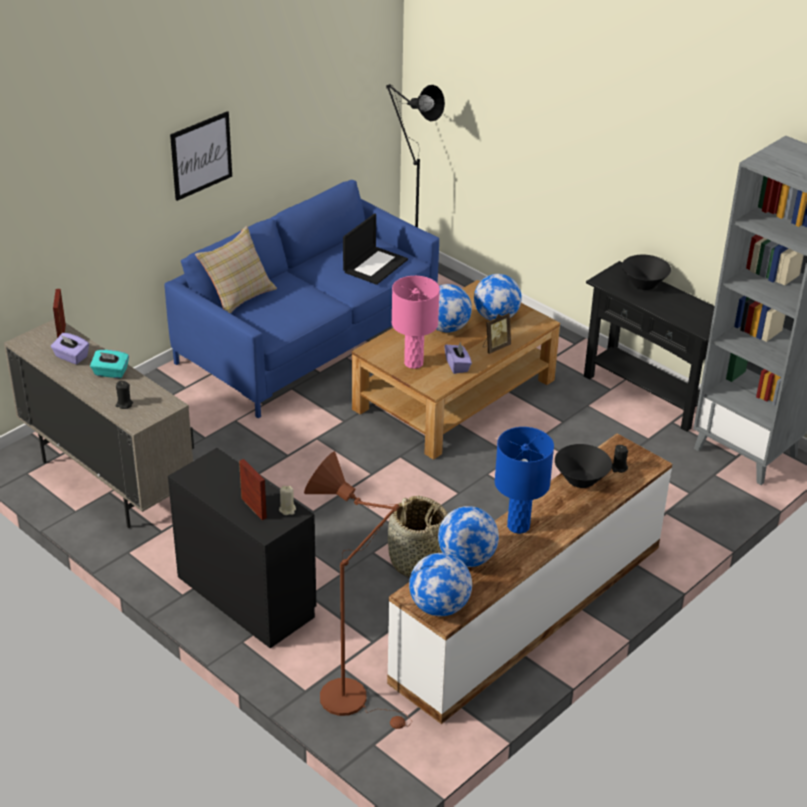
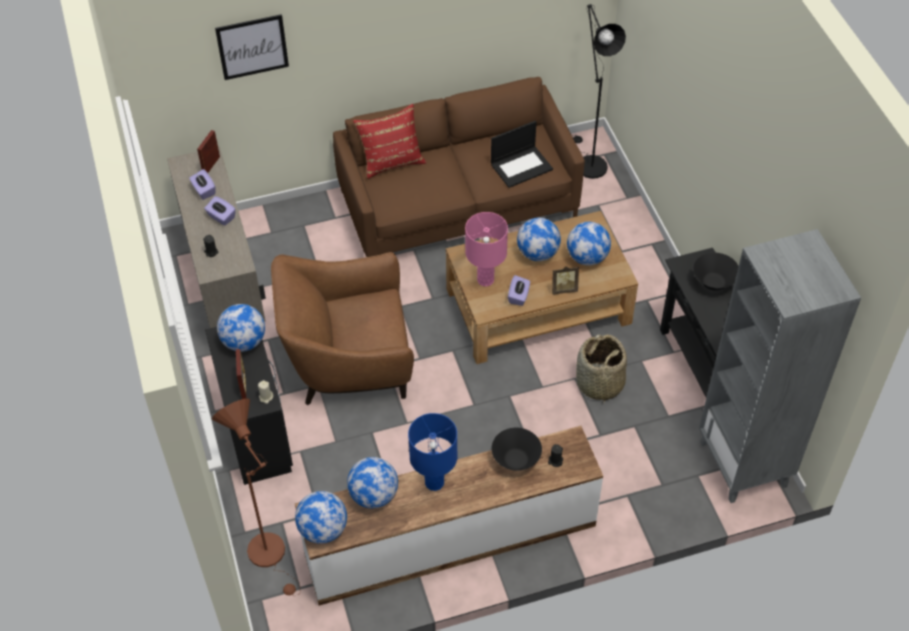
camera: 30 degrees right, 15 degrees up
turquoise tissue box [90,350,129,378] -> purple tissue box [204,196,236,226]
blue sofa [164,180,439,418] -> brown sofa [333,77,585,257]
picture [170,111,232,201] -> picture moved to [215,14,289,80]
beige pillow [195,226,277,313] -> red pillow [353,104,426,179]
basket [388,495,448,577] -> basket moved to [576,334,627,404]
none -> globe [217,304,265,352]
none -> brown armchair [271,252,414,405]

